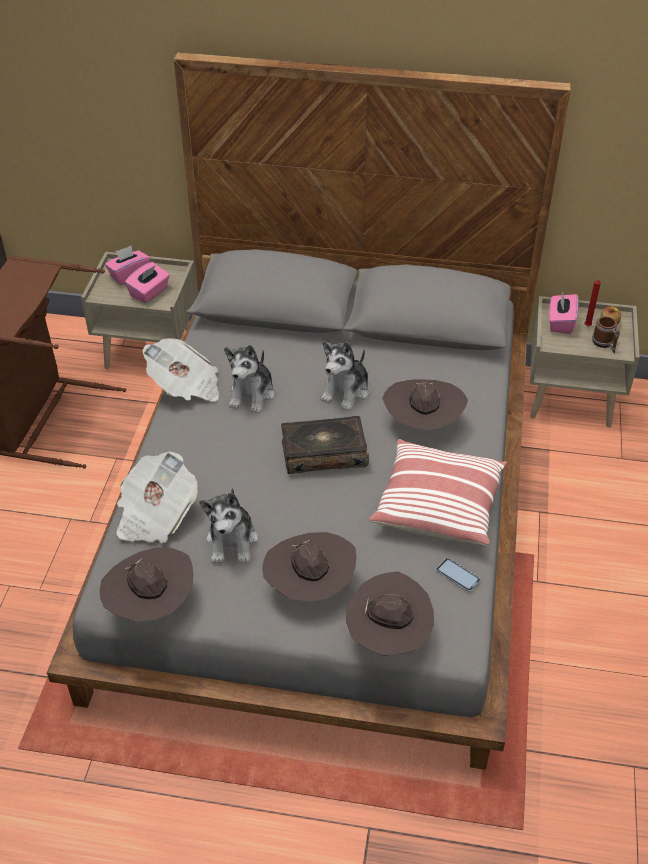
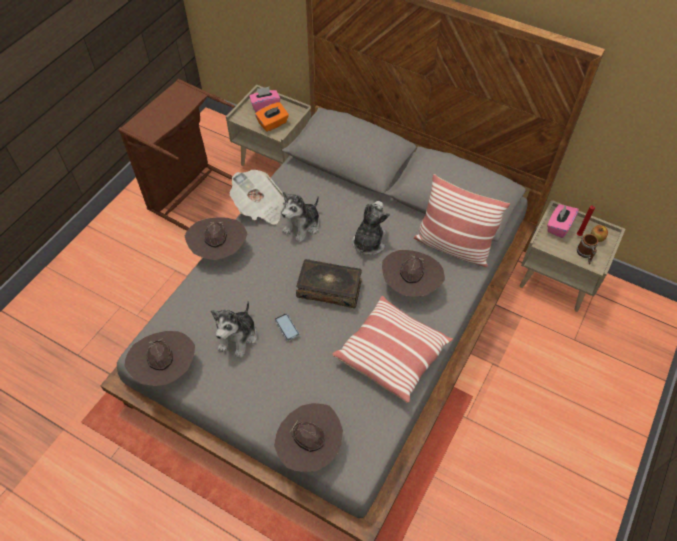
camera: 20 degrees right, 10 degrees up
newspaper [117,452,198,543] -> none
pink tissue box [125,262,170,303] -> orange tissue box [255,102,289,132]
brown hat [262,532,357,601] -> brown hat moved to [185,217,247,260]
plush toy [321,341,369,411] -> plush toy turned 150 degrees clockwise [352,201,390,255]
phone [436,558,480,592] -> phone moved to [275,313,299,341]
none -> pillow [414,174,510,267]

